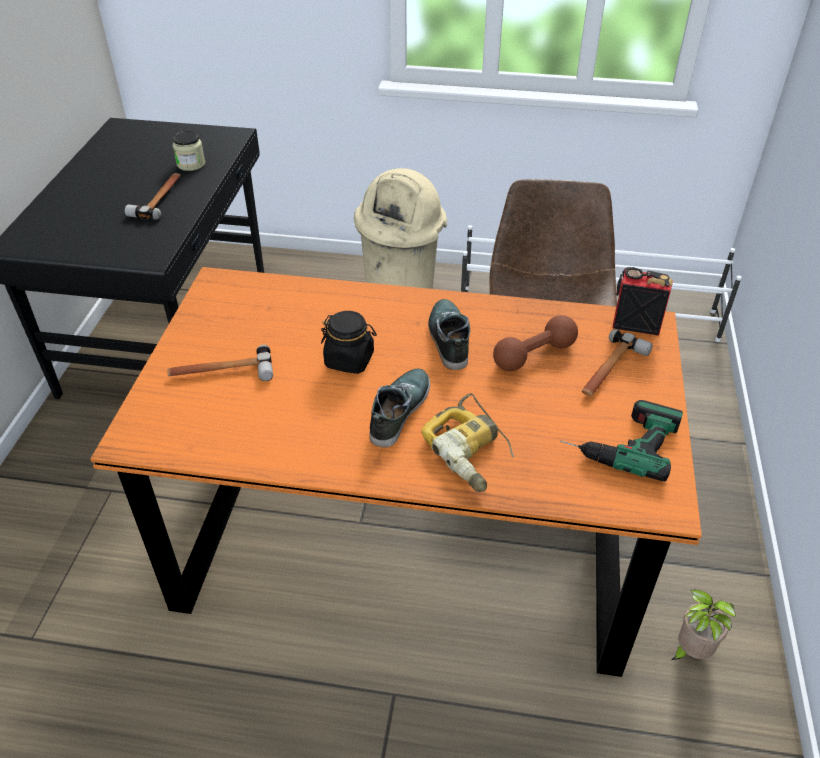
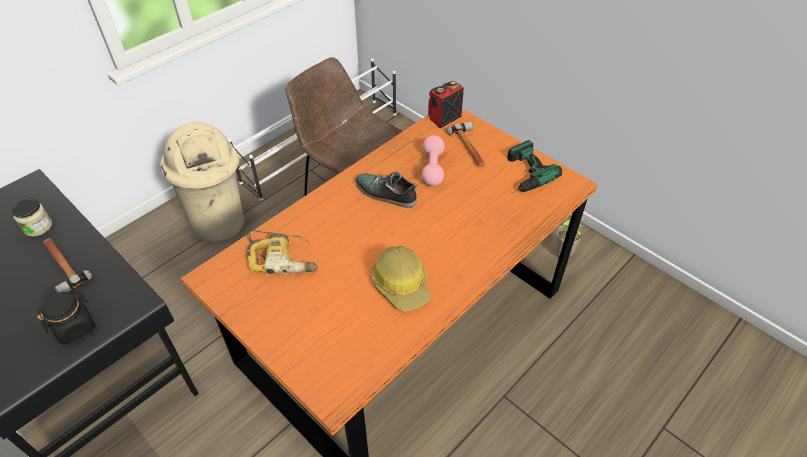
camera: 55 degrees left, 5 degrees up
hammer [167,345,273,381] -> none
black jar [321,311,377,374] -> black jar moved to [37,292,96,345]
shoe [369,368,430,447] -> none
power drill [421,393,514,492] -> power drill moved to [247,230,318,274]
brown dumbbell [493,315,578,371] -> pink dumbbell [421,135,445,186]
none -> hard hat [371,246,431,312]

